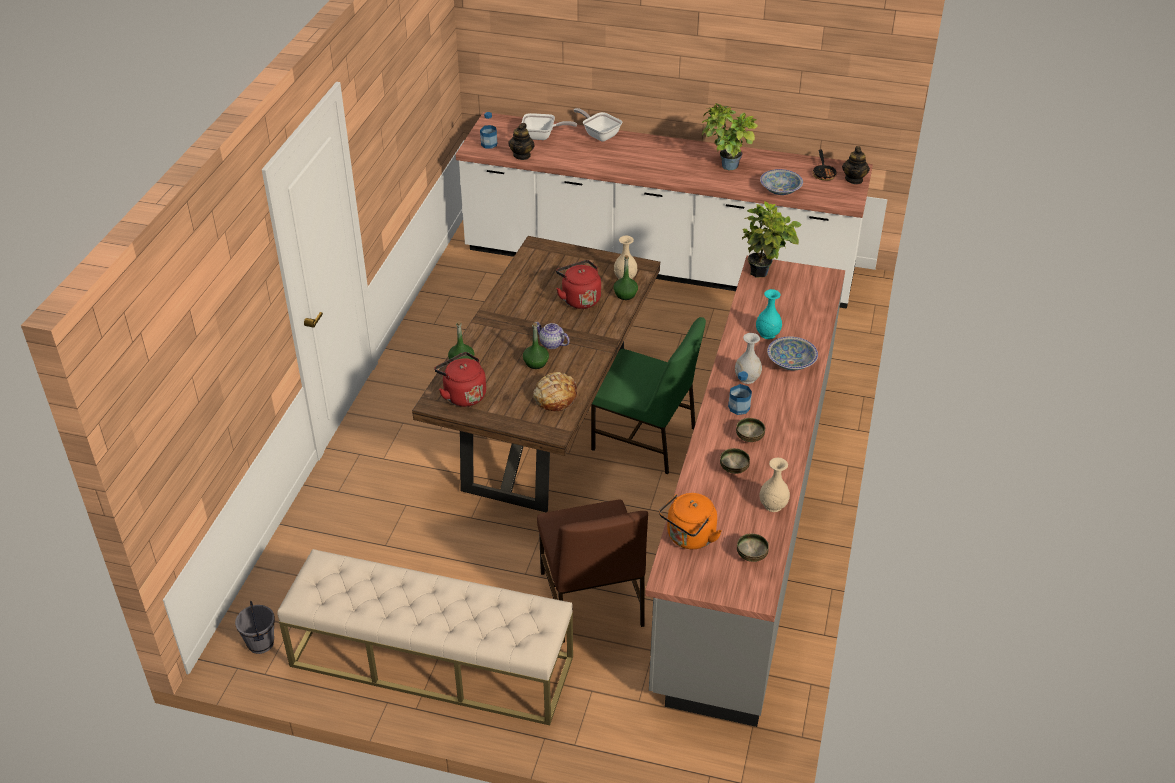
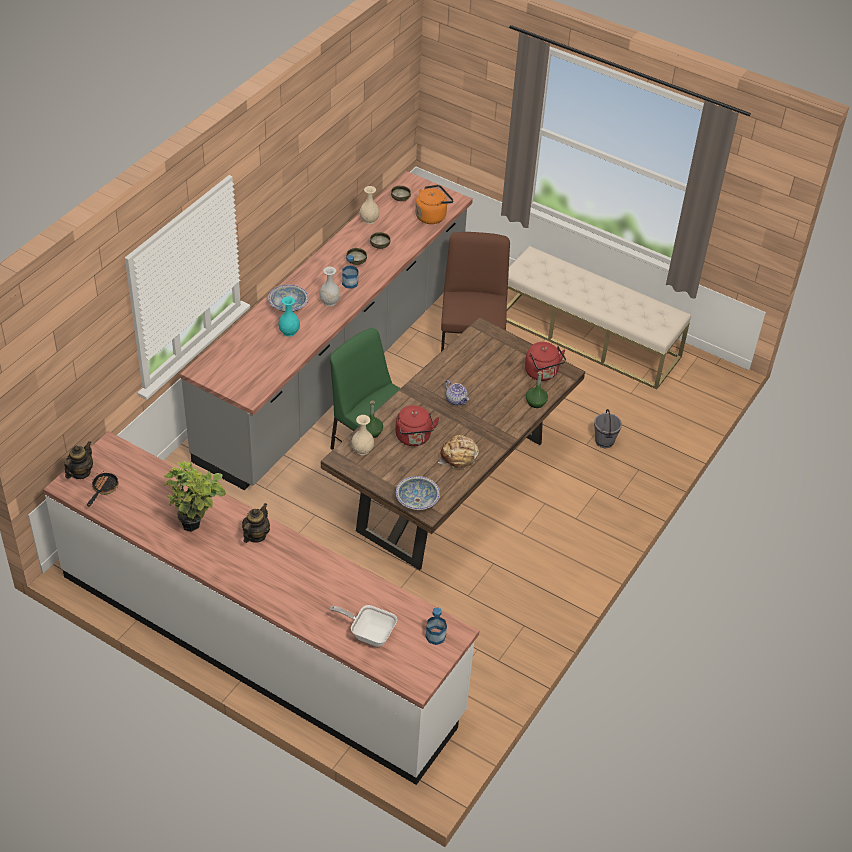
camera: 165 degrees left, 5 degrees up
grey bucket [235,601,275,654] -> grey bucket moved to [594,409,622,448]
teapot [508,123,535,160] -> teapot moved to [242,503,270,543]
green bottle [523,323,549,369] -> none
bread [533,372,577,411] -> bread moved to [438,435,479,469]
frying pan [574,108,622,142] -> none
potted plant [742,201,802,278] -> none
bowl [760,169,803,195] -> bowl moved to [396,476,440,510]

